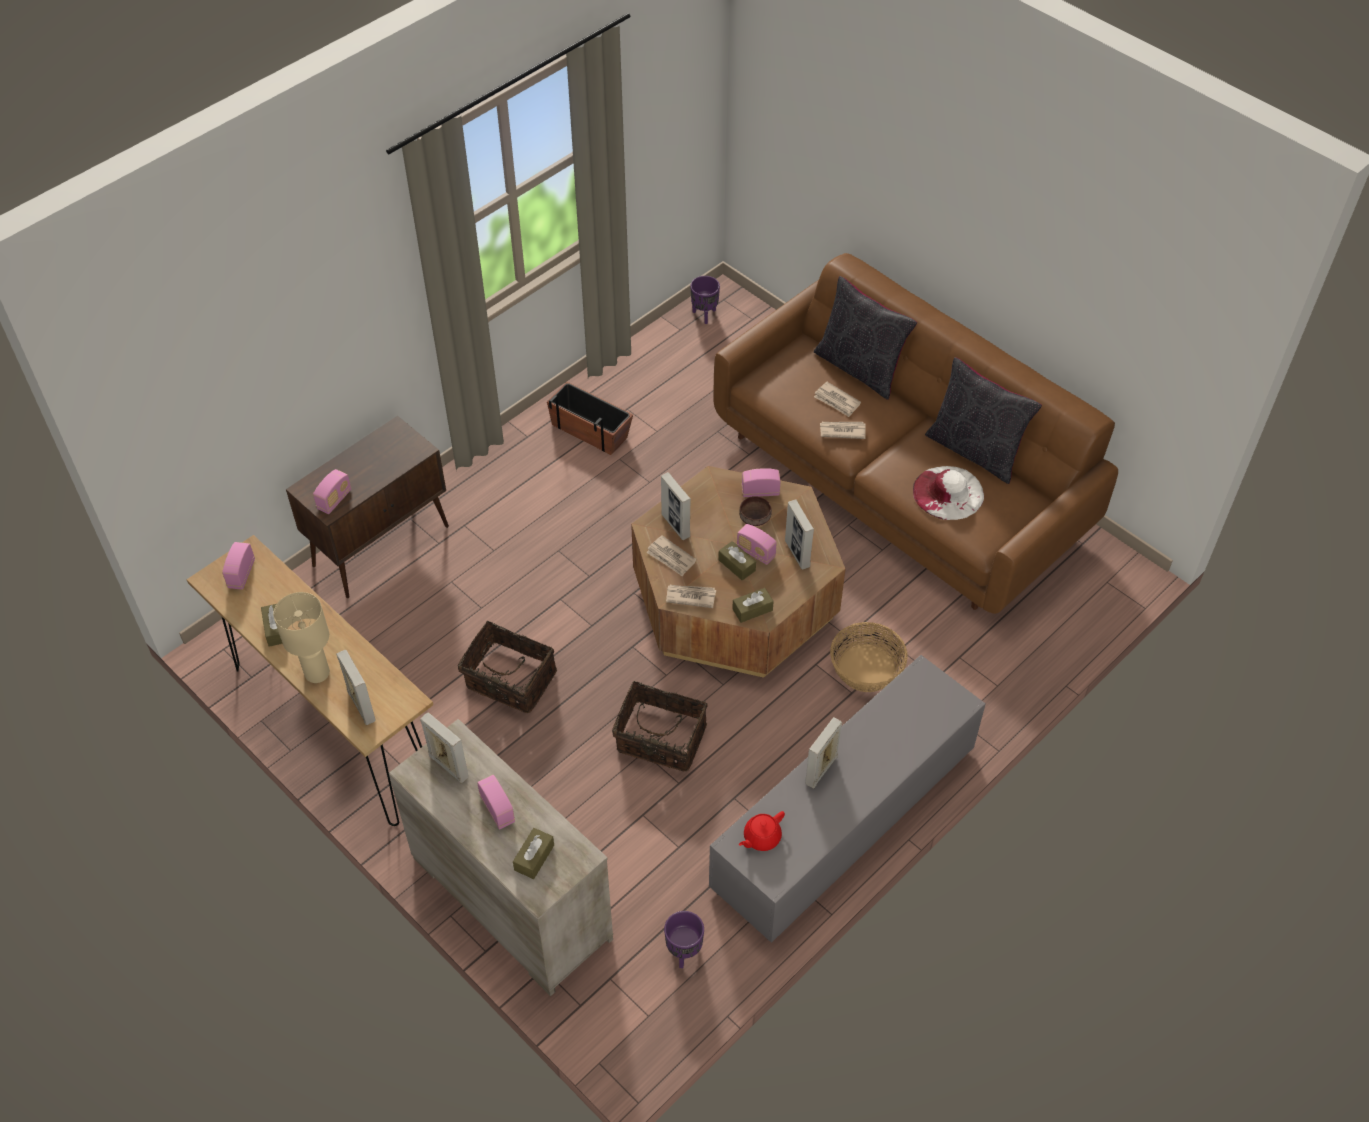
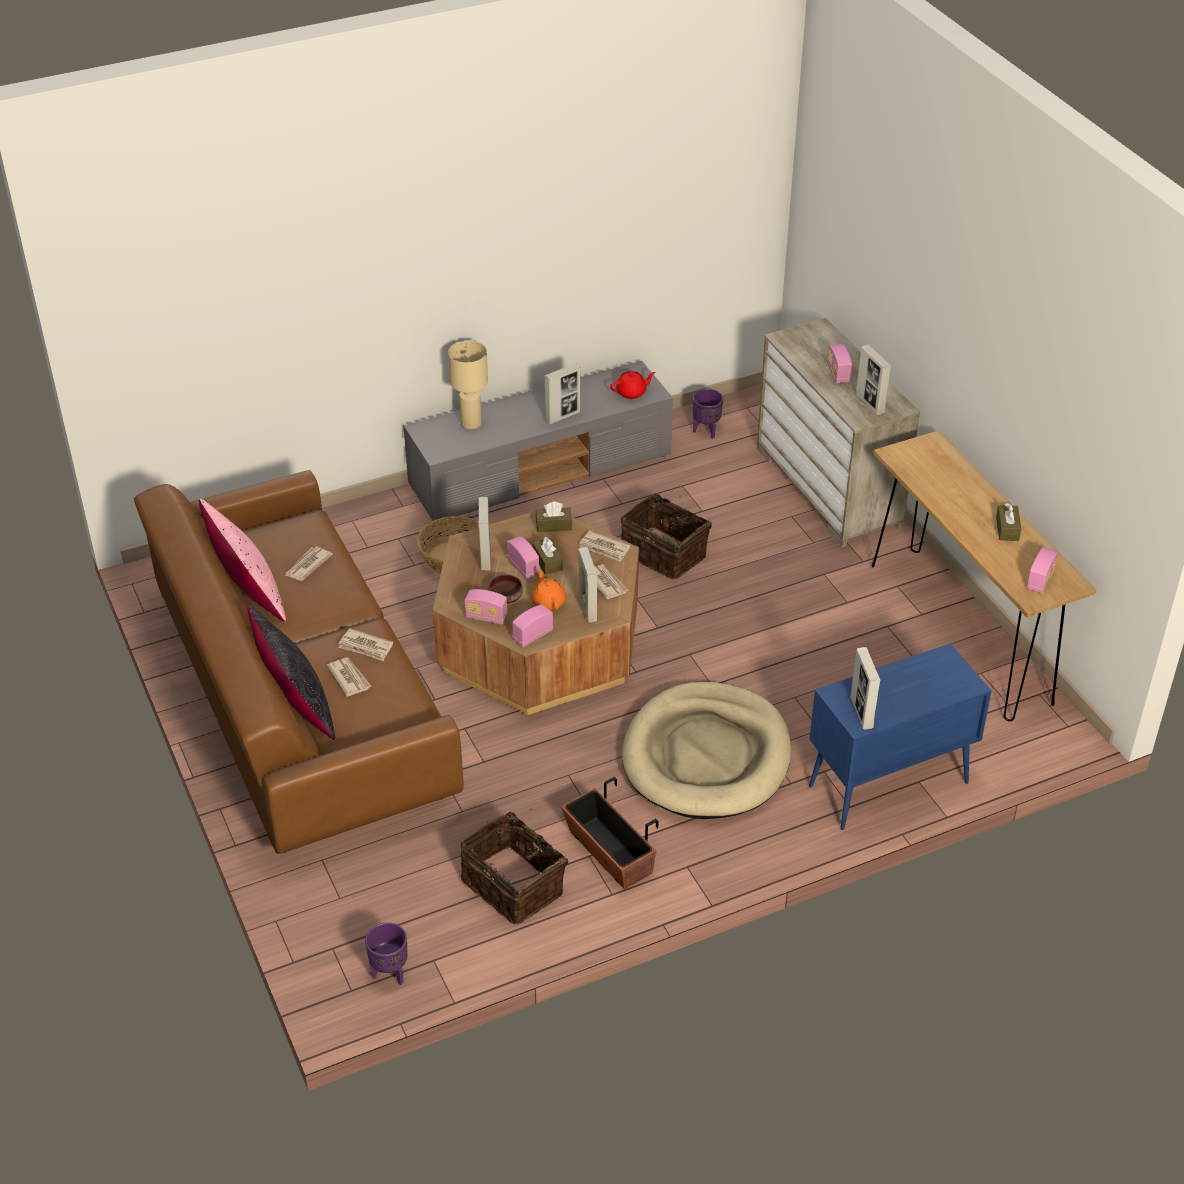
camera: 160 degrees left, 10 degrees down
beige table lamp [273,592,330,683] -> beige table lamp moved to [448,341,488,429]
brown cabinet [286,416,449,598] -> blue cabinet [809,644,992,830]
radio [313,469,351,514] -> radio moved to [512,605,553,647]
picture frame [336,650,376,725] -> picture frame moved to [850,647,881,729]
basket [458,621,557,713] -> basket moved to [461,811,568,925]
brown tissue box [513,828,554,879] -> none
white hat [913,466,984,520] -> newspaper [284,546,333,581]
black pillow [925,357,1042,484] -> pink pillow [199,499,286,622]
none -> orange teapot [531,568,566,611]
none -> beige dog bed [622,682,791,819]

